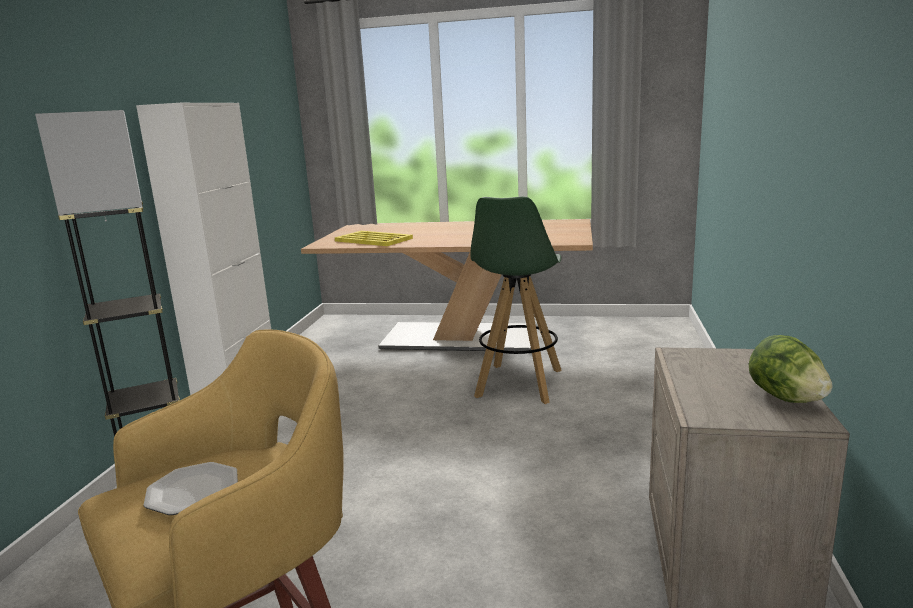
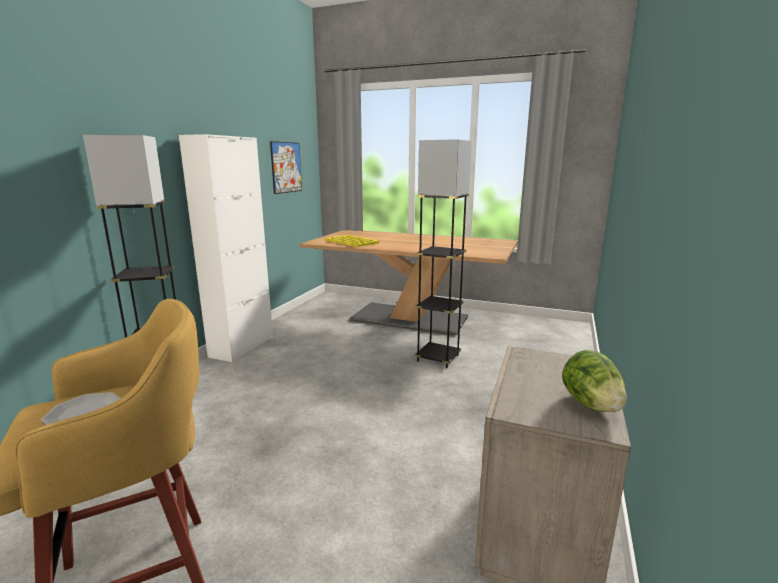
camera: 10 degrees right, 0 degrees up
green stool [470,196,562,404] -> grey floor lamp [415,139,472,368]
none -> picture [270,141,302,194]

